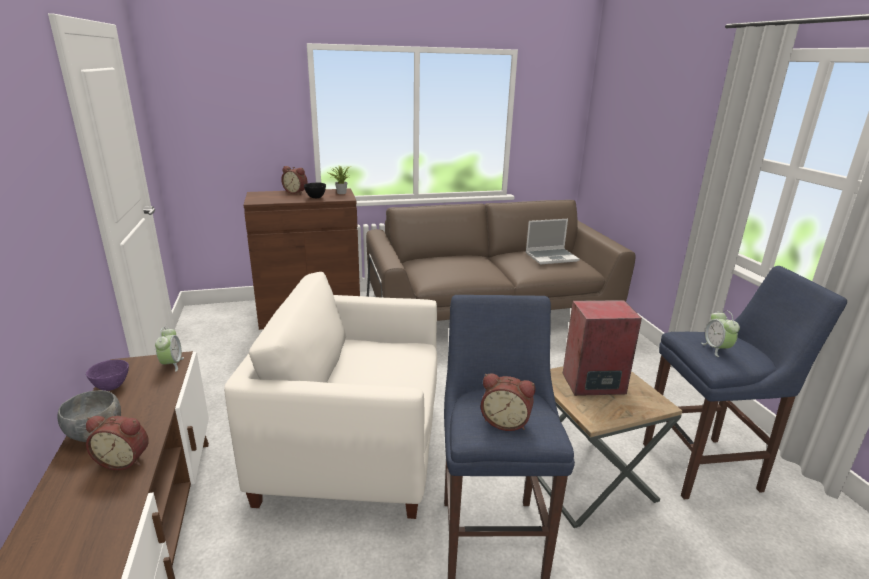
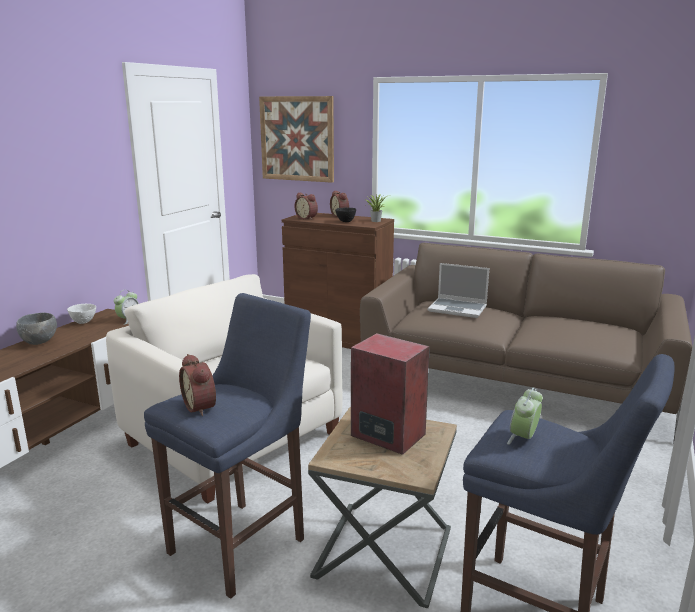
camera: 40 degrees right, 5 degrees down
purple bowl [86,359,129,391] -> white bowl [67,304,96,324]
alarm clock [86,416,149,470] -> alarm clock moved to [294,192,318,220]
laptop [526,219,580,265] -> laptop moved to [428,263,489,318]
none -> picture [259,96,334,183]

